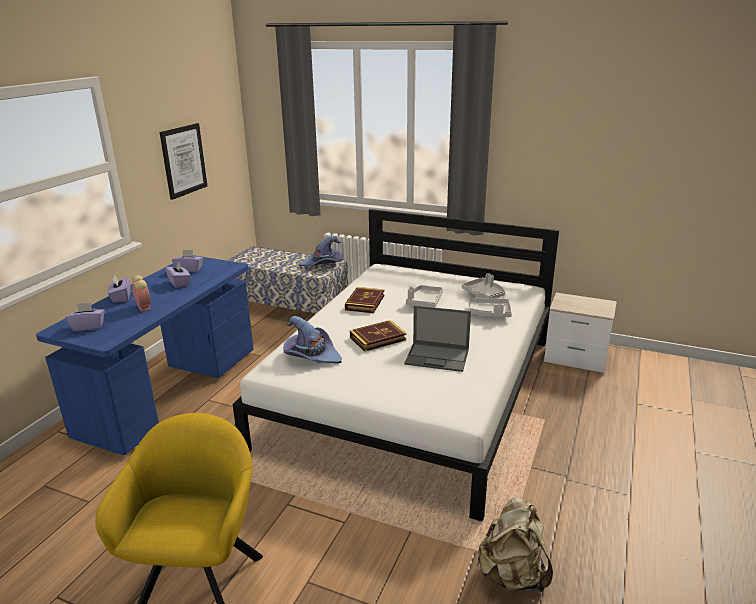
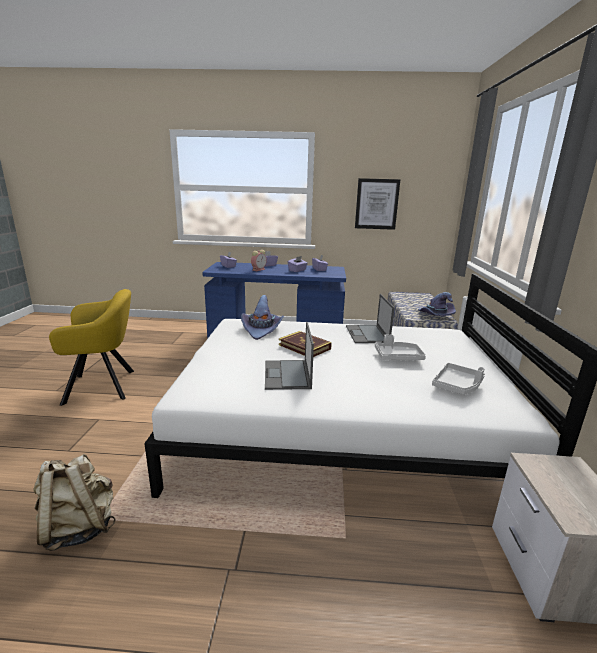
camera: 70 degrees right, 5 degrees down
book [345,287,385,313] -> laptop [346,294,395,343]
grey tray [469,298,512,317] -> none

